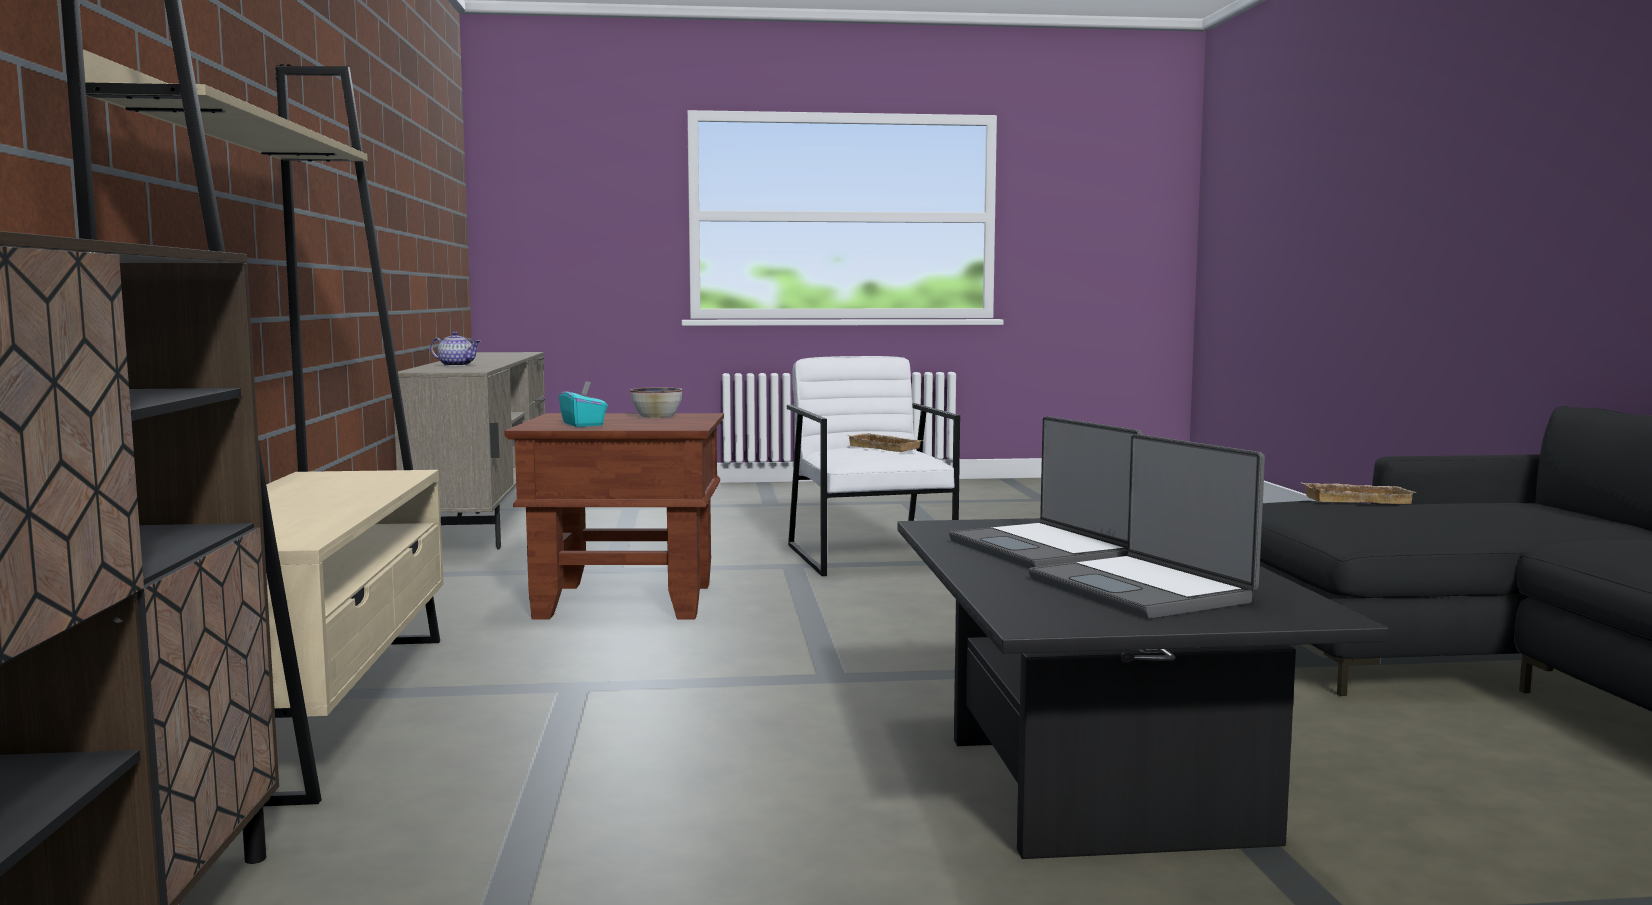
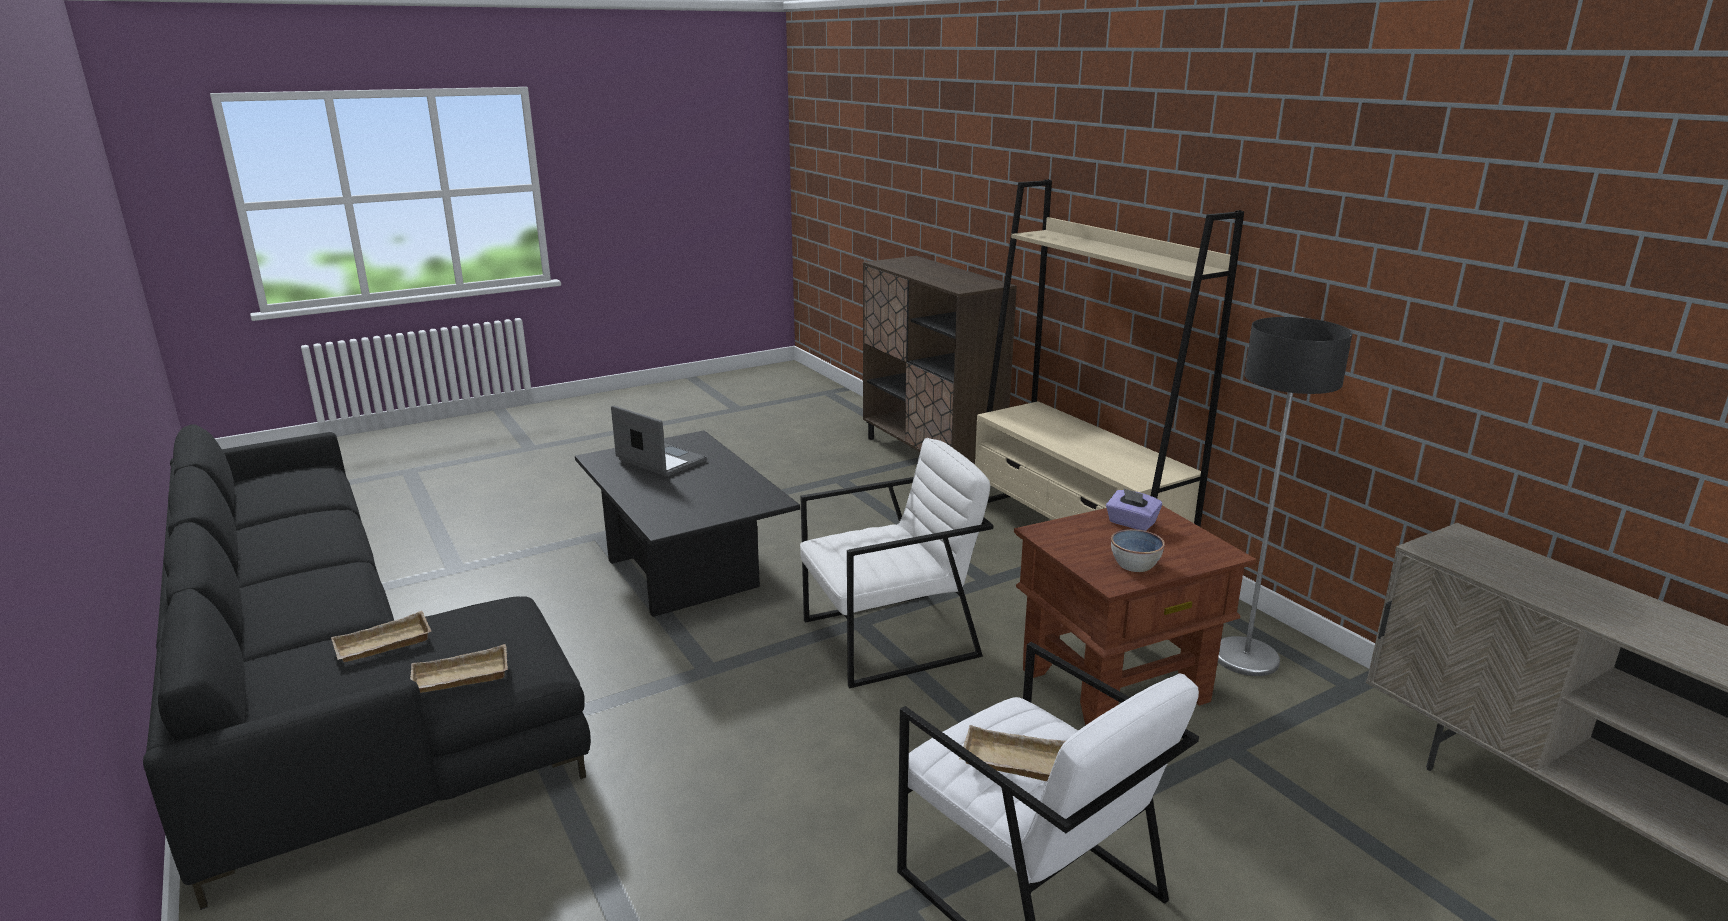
camera: 155 degrees right, 15 degrees up
teapot [430,332,480,366] -> none
turquoise tissue box [559,381,608,427] -> purple tissue box [1106,488,1162,531]
laptop [949,416,1143,569] -> none
none -> beige tray [331,611,431,662]
none -> white armchair [800,438,993,688]
none -> floor lamp [1218,317,1352,676]

